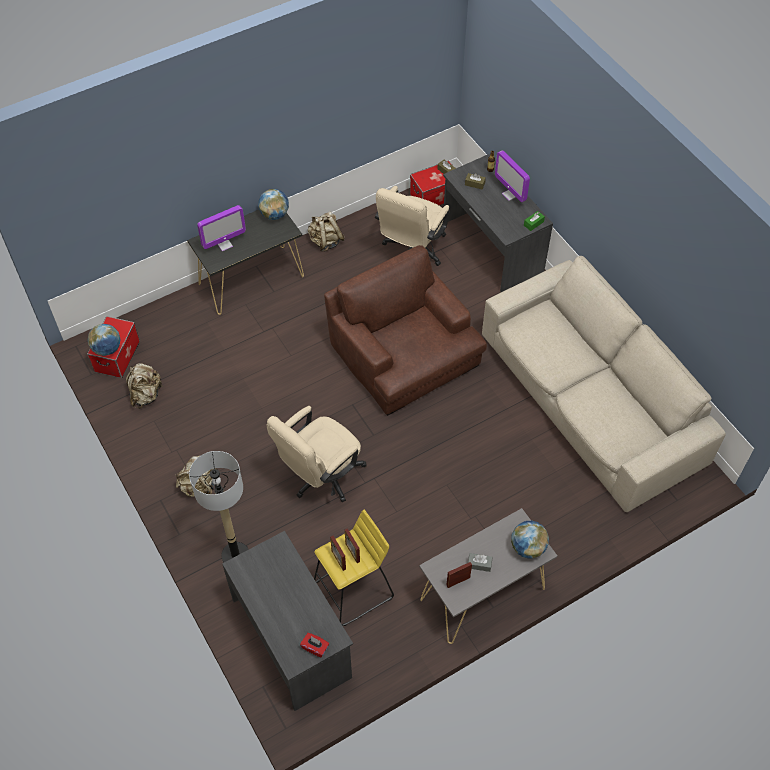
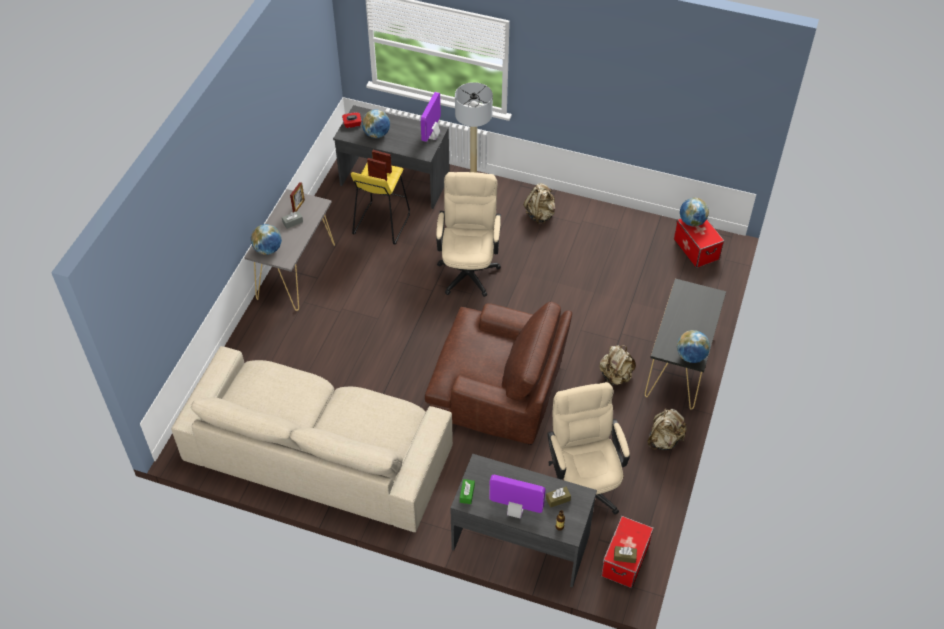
camera: 140 degrees right, 5 degrees down
beige backpack [126,363,163,408] -> beige backpack moved to [599,345,635,386]
monitor [197,205,246,251] -> monitor moved to [421,92,441,142]
none -> globe [362,109,390,138]

